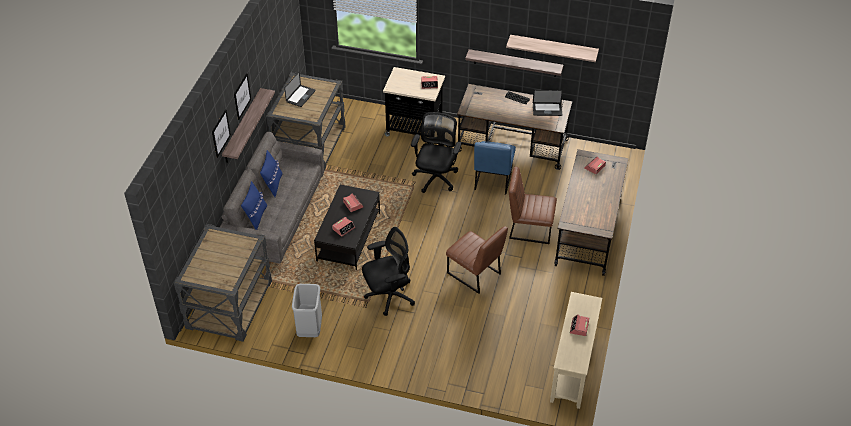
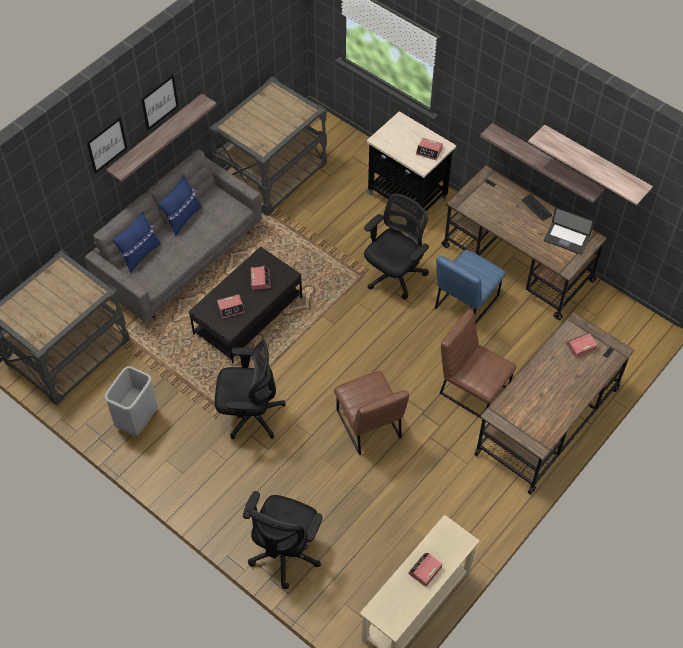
camera: 25 degrees right, 10 degrees up
laptop [284,72,316,107] -> none
none -> black office chair [243,491,323,589]

